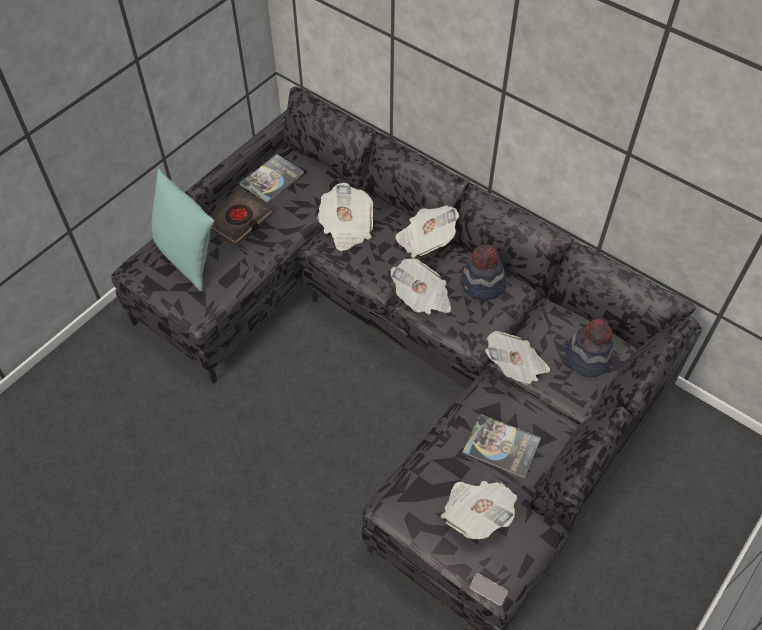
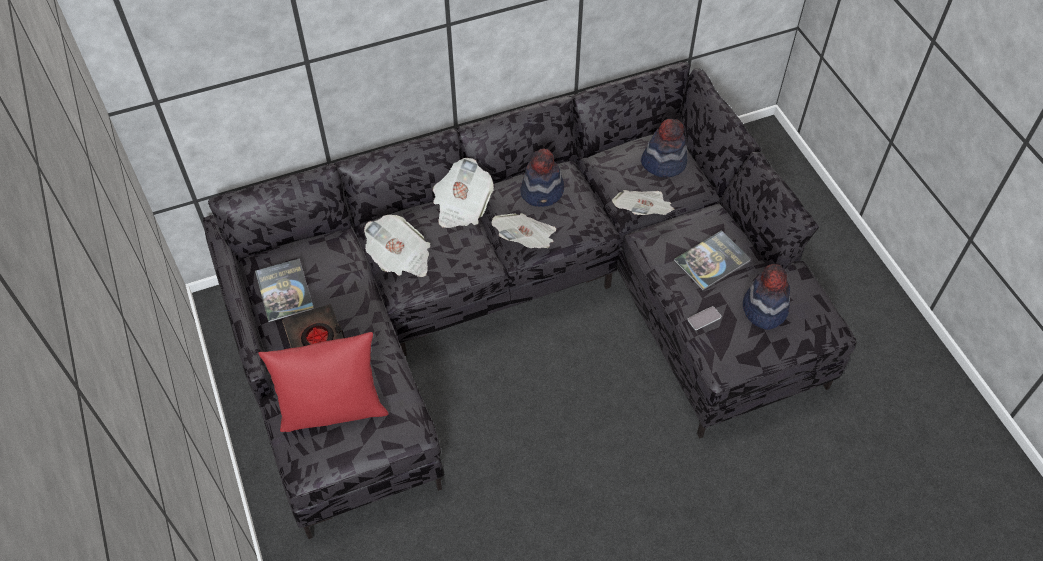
camera: 60 degrees left, 0 degrees up
turquoise pillow [152,168,214,291] -> red pillow [258,332,389,432]
newspaper [441,481,517,539] -> hat [743,264,790,330]
phone [470,574,508,606] -> phone moved to [688,306,721,330]

